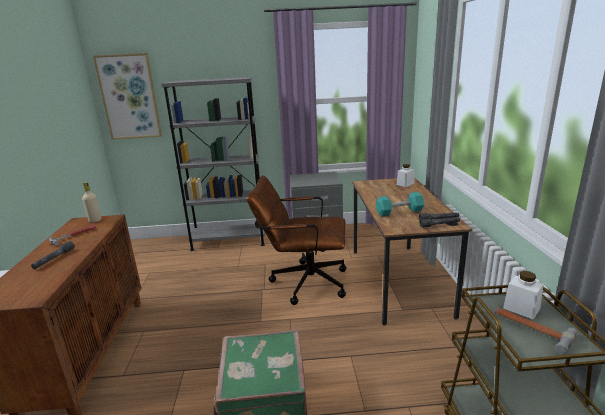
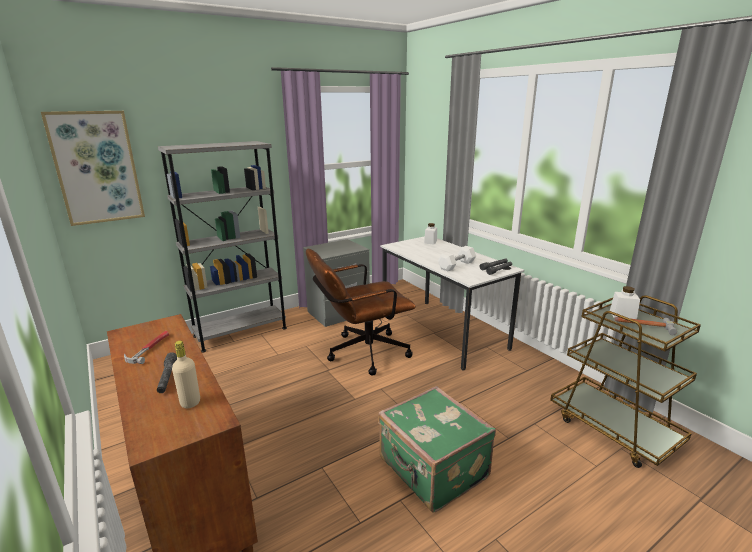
camera: 30 degrees left, 0 degrees up
beige bottle [82,182,101,223] -> beige bottle moved to [172,341,200,408]
brown desk [352,177,472,326] -> white desk [380,236,524,370]
turquoise dumbbell [376,192,424,217] -> white dumbbell [438,246,476,271]

